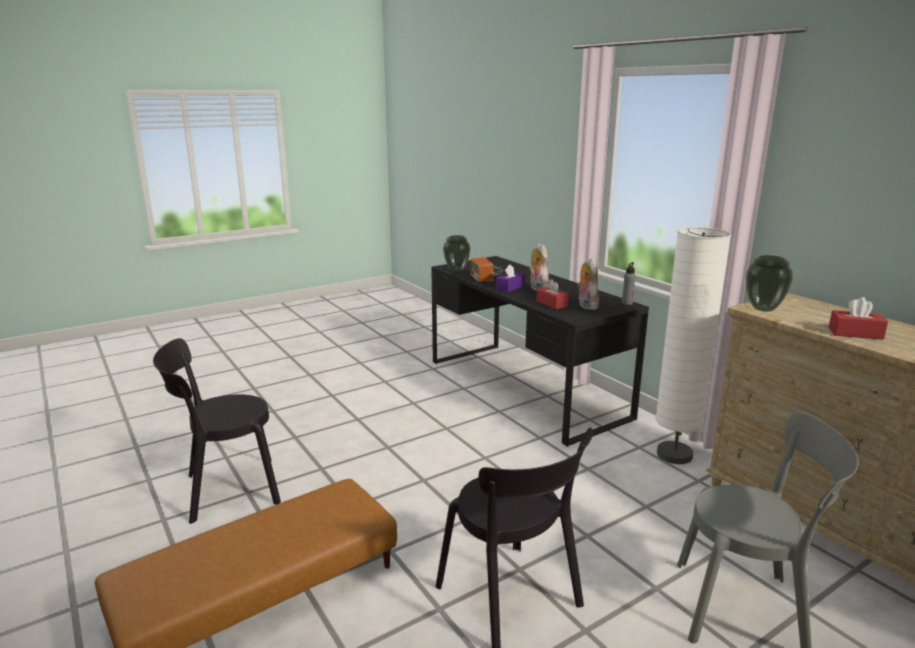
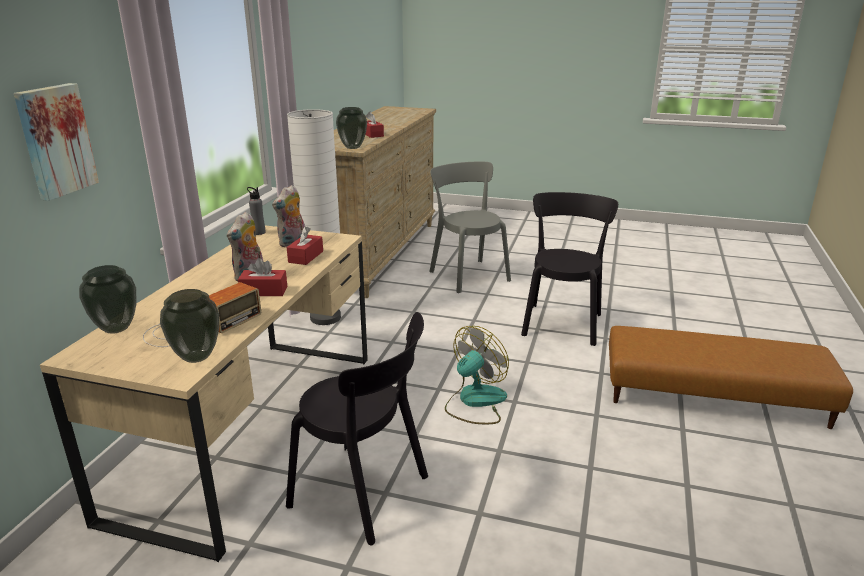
camera: 130 degrees left, 5 degrees up
black chair [153,338,281,524] -> black chair moved to [286,312,428,545]
black desk [431,256,649,447] -> beige desk [40,225,368,562]
purple tissue box [496,264,525,292] -> red tissue box [238,258,287,296]
none -> picture [14,83,99,201]
none -> vase [79,265,137,334]
none -> fan [445,326,509,424]

